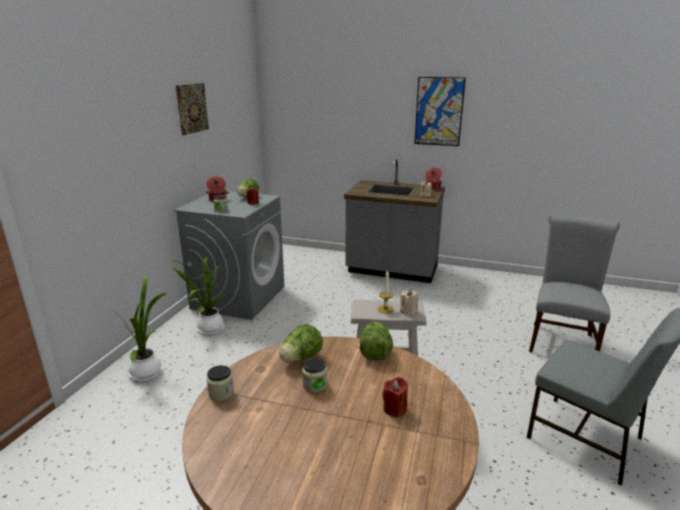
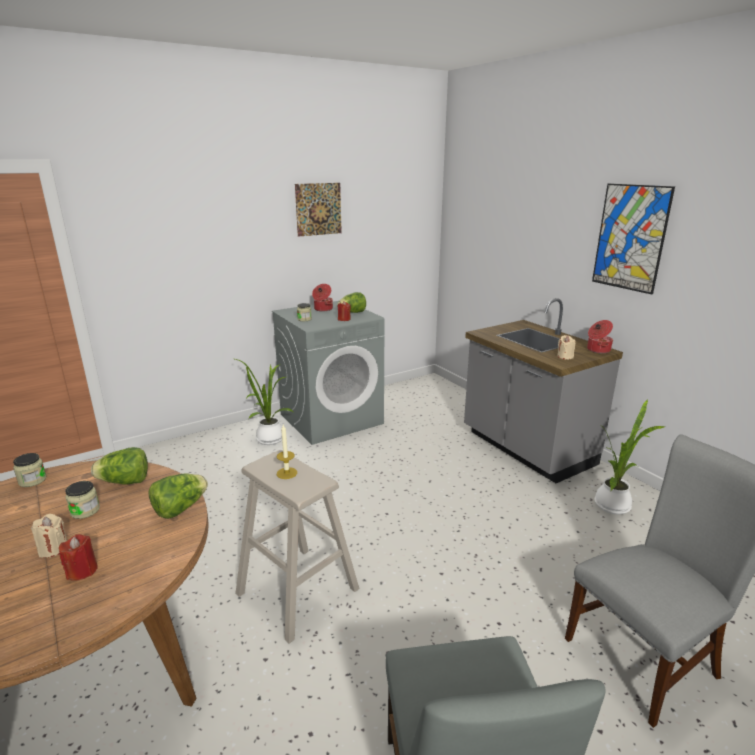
camera: 40 degrees right, 0 degrees up
potted plant [110,274,166,382] -> potted plant moved to [594,399,665,514]
beige candle [400,289,418,315] -> beige candle moved to [31,514,67,558]

